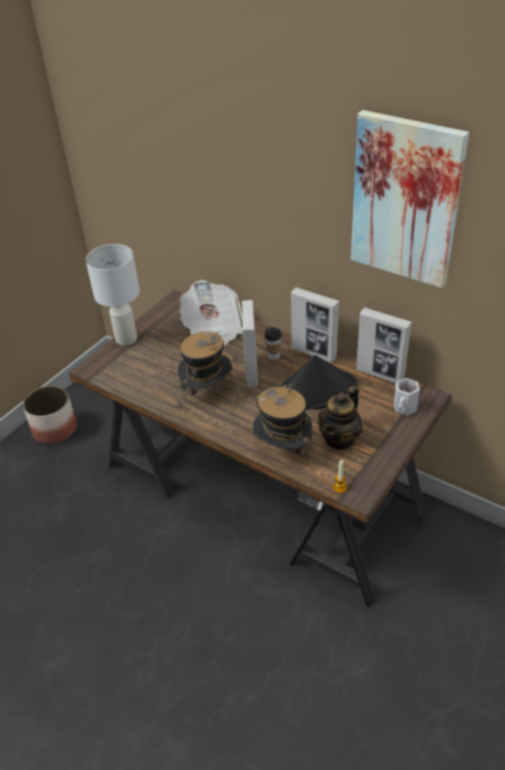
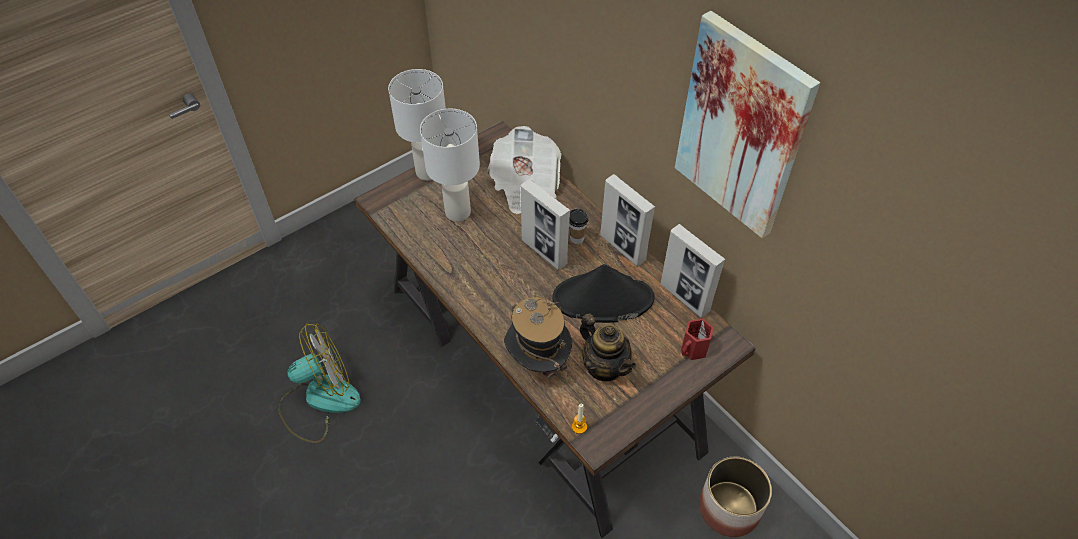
camera: 15 degrees right, 10 degrees up
planter [23,386,77,444] -> planter moved to [699,457,772,537]
hat [178,331,232,407] -> none
picture frame [242,300,258,387] -> picture frame turned 120 degrees clockwise [521,179,570,270]
teapot [318,386,362,450] -> teapot turned 90 degrees counterclockwise [580,313,636,381]
white mug [394,378,420,416] -> red mug [681,318,714,360]
none -> fan [278,323,361,443]
none -> white table lamp [420,108,480,222]

